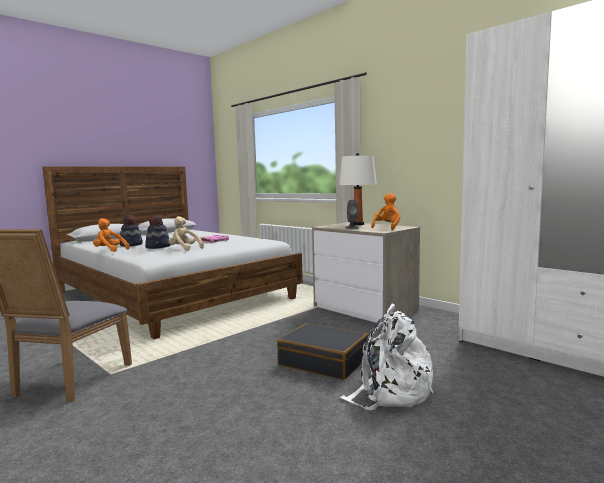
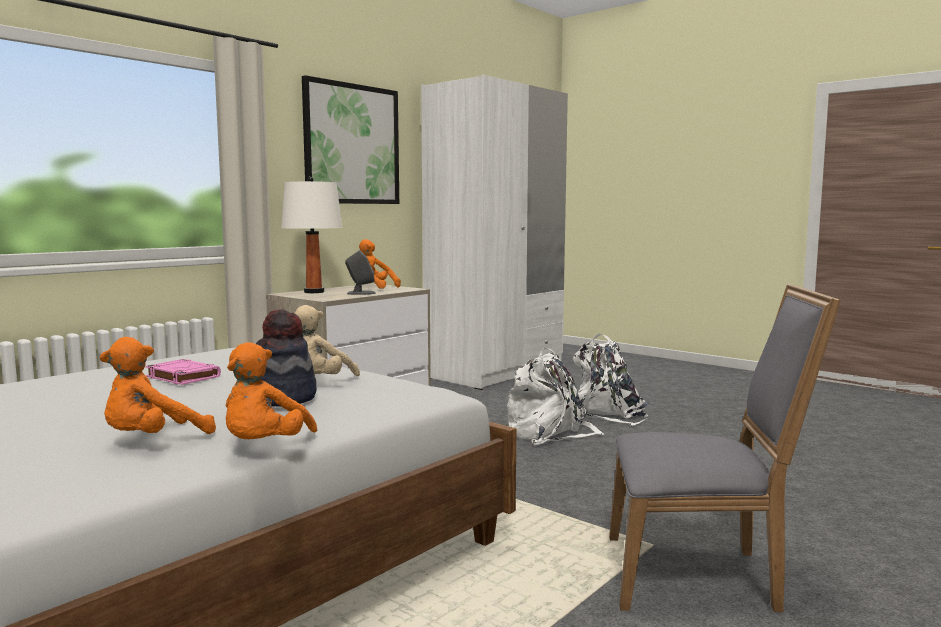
camera: 95 degrees left, 0 degrees up
hat [120,215,143,247] -> orange plush toy [100,337,216,434]
black suitcase [277,323,368,380] -> white backpack [507,348,605,445]
none -> picture [302,75,399,204]

